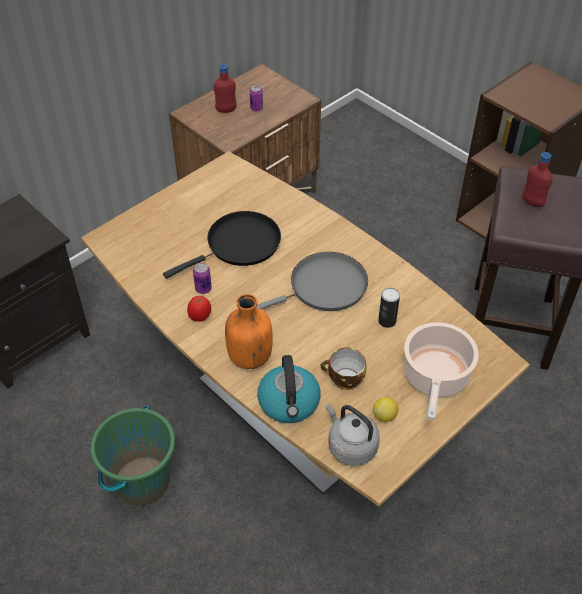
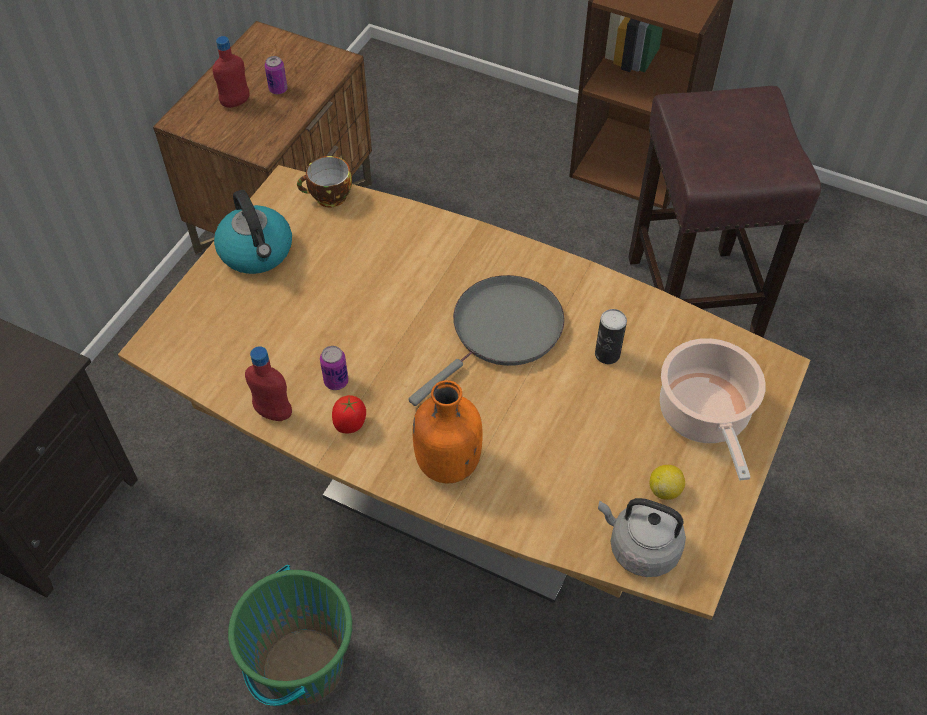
camera: 20 degrees left, 5 degrees up
black frying pan [163,211,281,279] -> none
kettle [257,355,320,423] -> kettle moved to [214,190,292,274]
cup [321,347,367,390] -> cup moved to [297,156,352,207]
red bottle [522,152,553,207] -> red bottle moved to [245,346,292,421]

